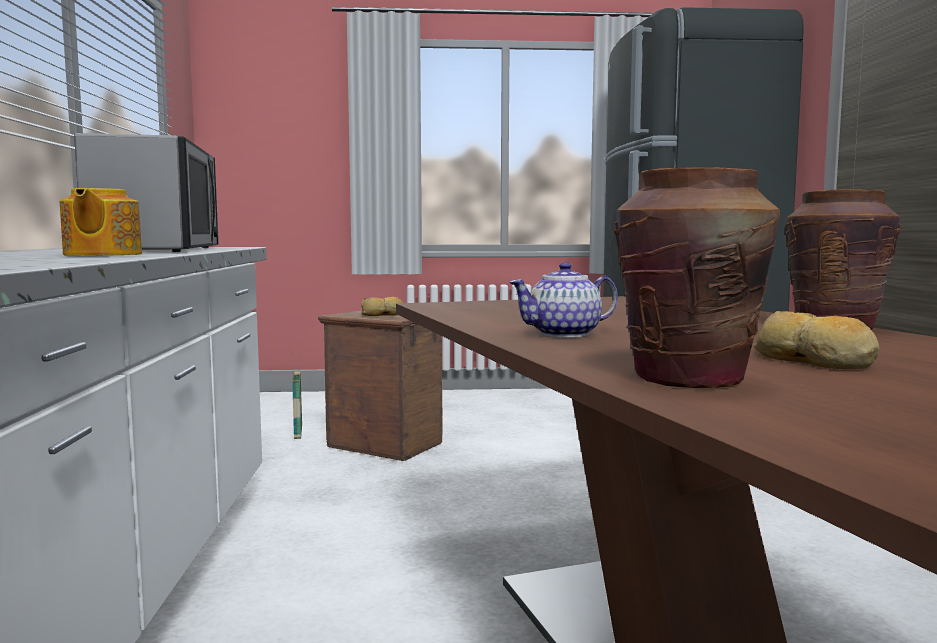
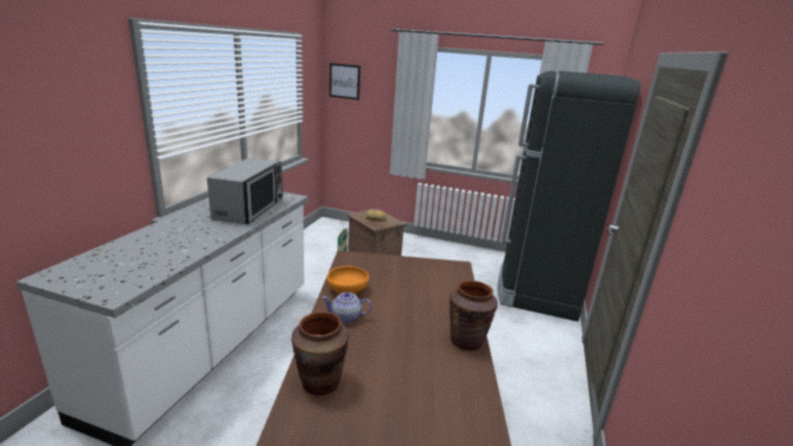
camera: 20 degrees right, 15 degrees up
teapot [60,188,142,256] -> none
bread [754,311,879,369] -> none
none -> orange bowl [327,266,369,293]
none -> picture [329,63,360,100]

